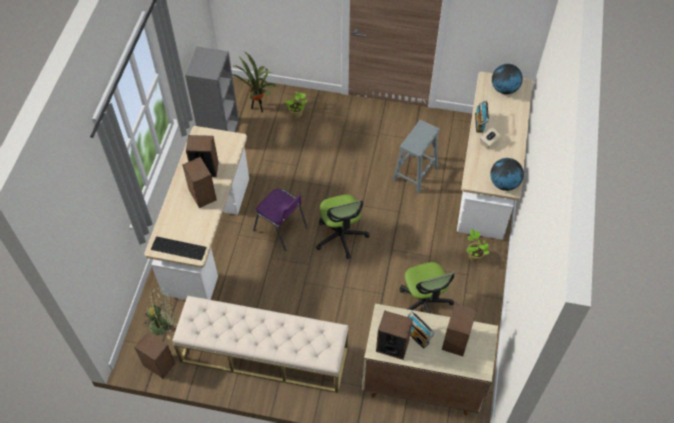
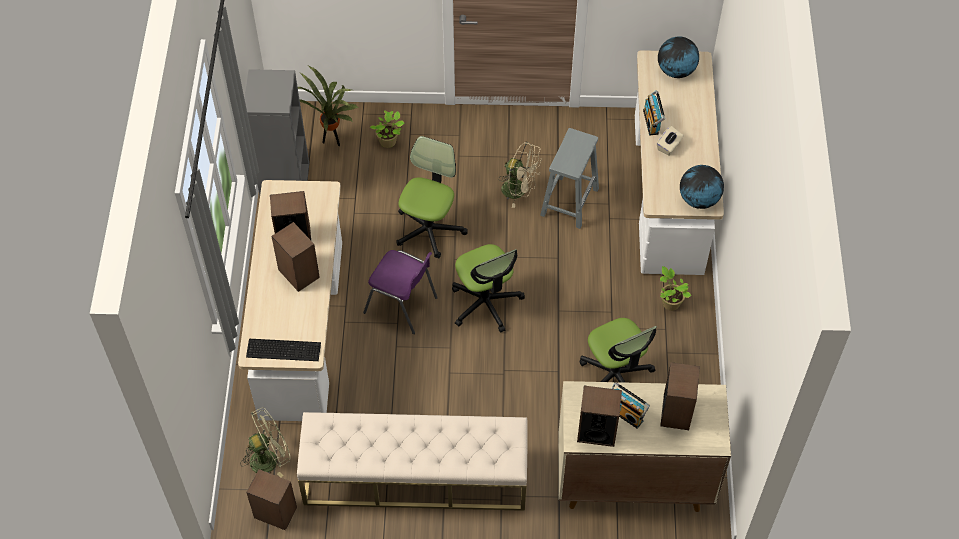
camera: 10 degrees left, 0 degrees up
none -> office chair [396,136,468,258]
none -> beige fan [498,142,542,208]

